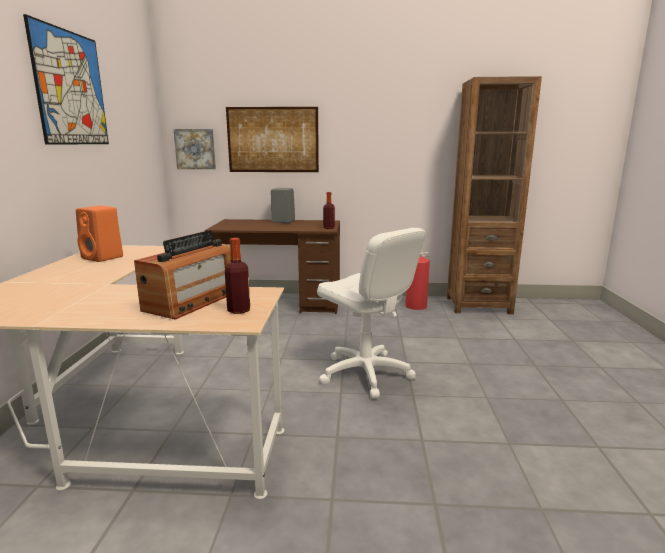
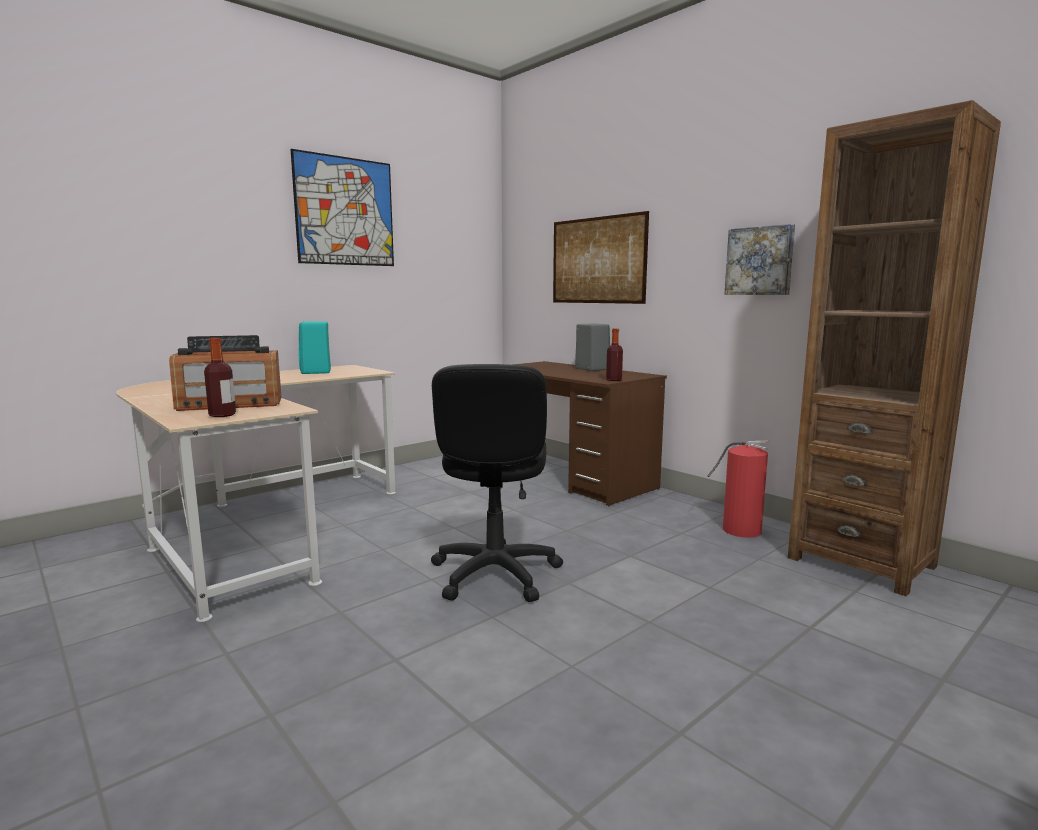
camera: 45 degrees right, 5 degrees down
orange speaker [76,206,123,262] -> turquoise speaker [298,321,331,374]
picture [174,129,216,169] -> picture moved to [725,224,795,295]
white office chair [317,228,426,398] -> black office chair [431,364,563,602]

